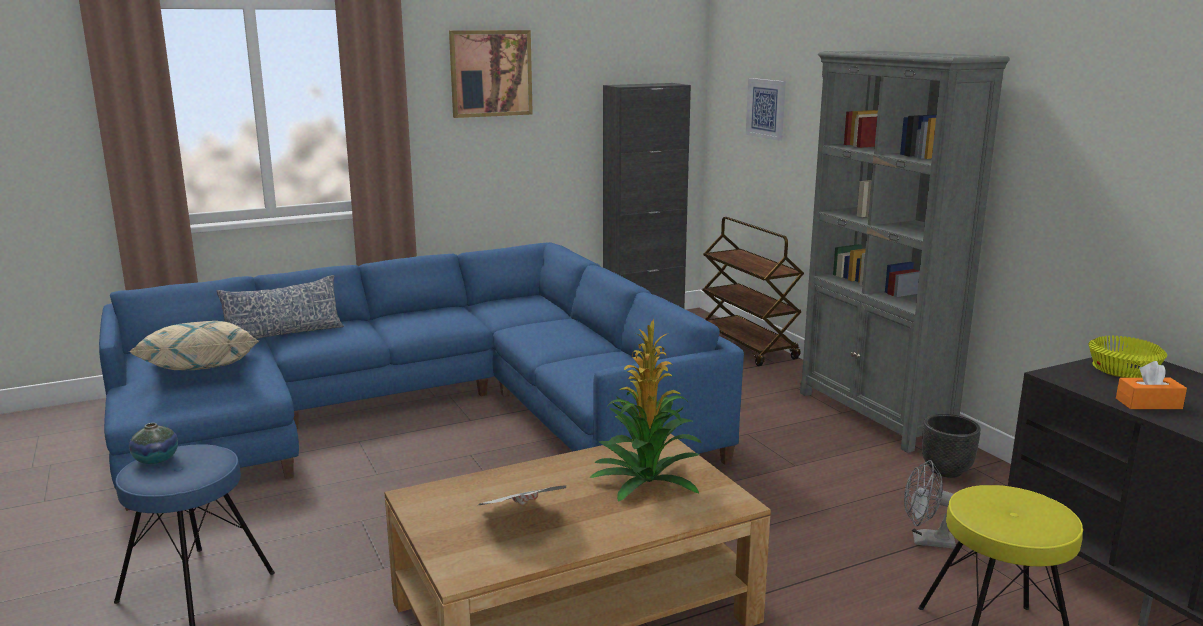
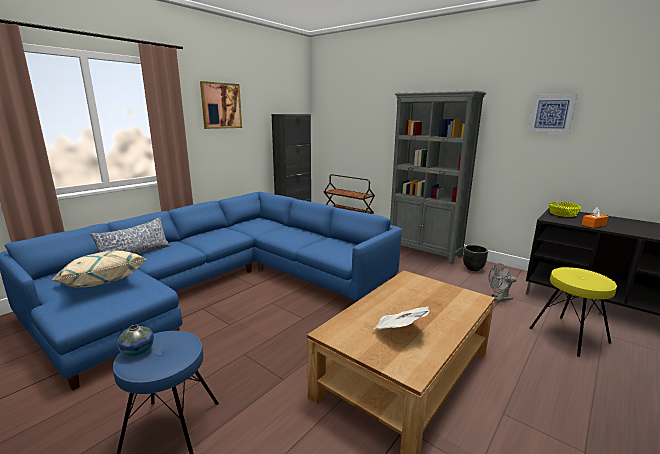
camera: 25 degrees left, 0 degrees up
potted plant [590,319,701,502] -> none
picture [746,78,786,141] -> picture moved to [528,94,577,134]

